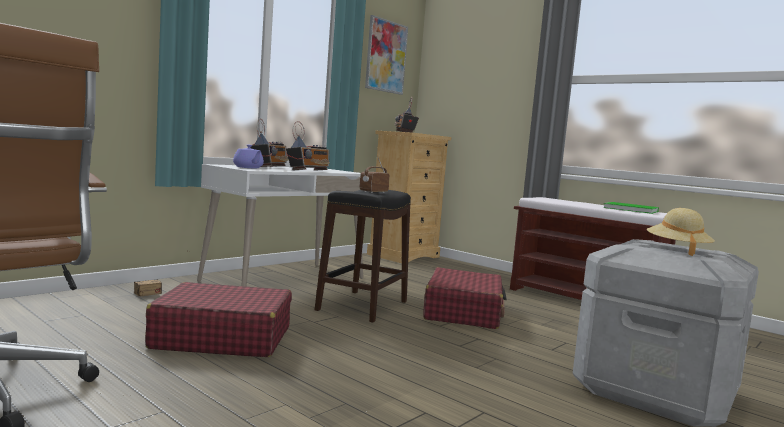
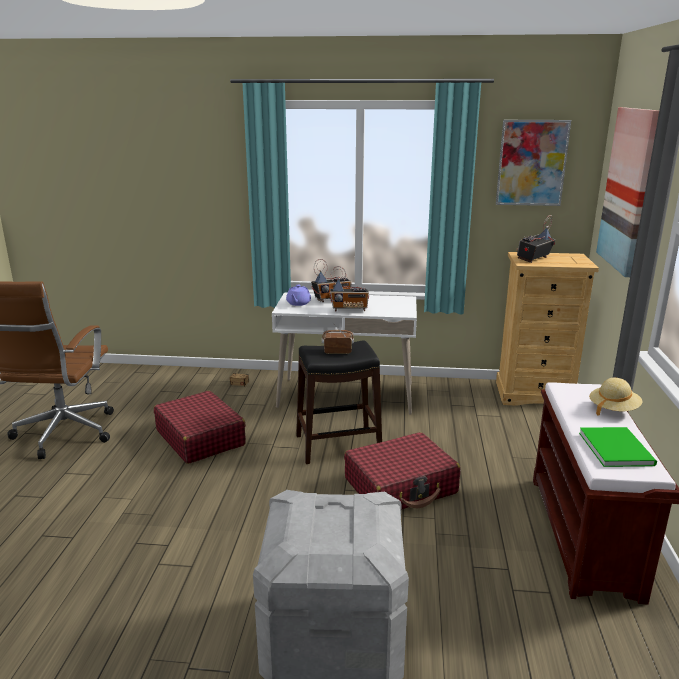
camera: 55 degrees right, 15 degrees up
beige hat [647,208,715,256] -> beige hat moved to [589,378,642,416]
none -> picture [596,107,659,277]

